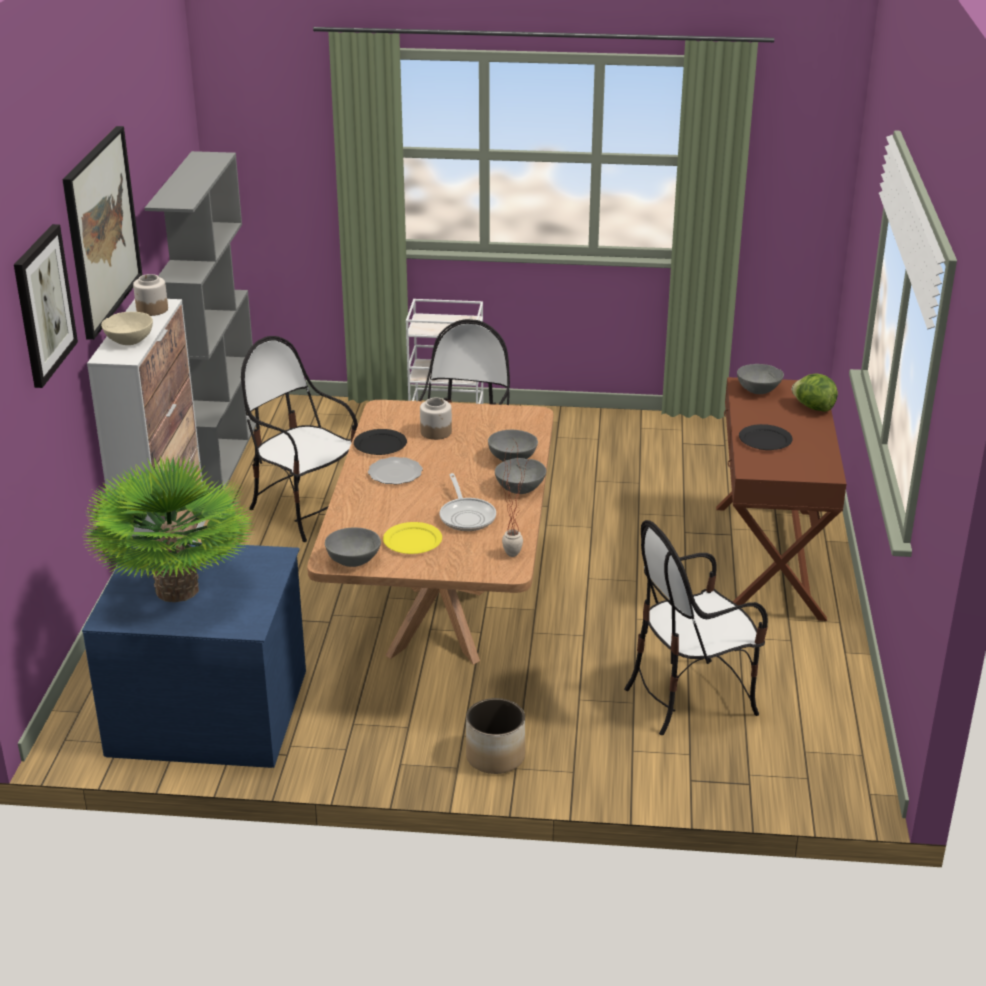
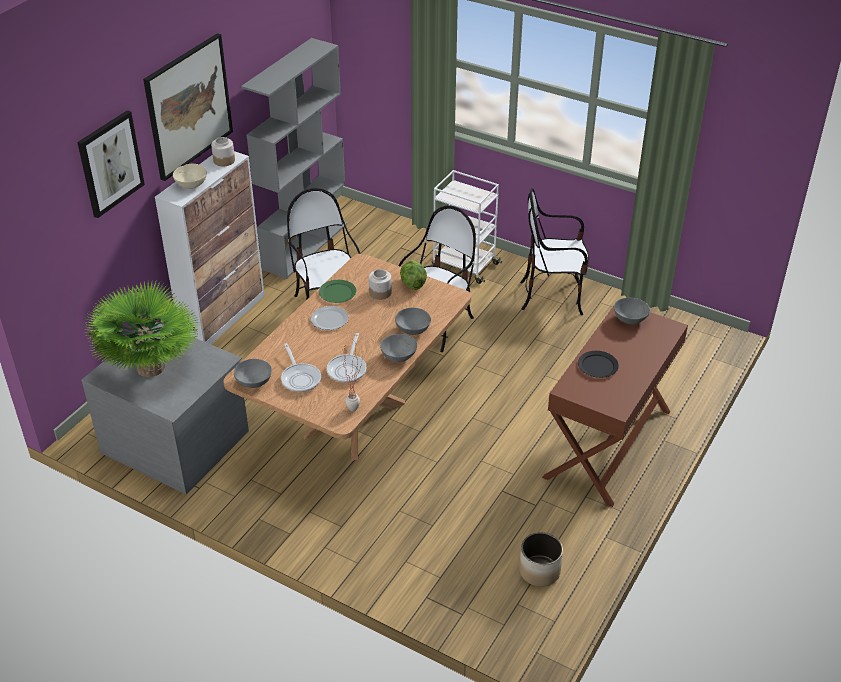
camera: 25 degrees right, 10 degrees up
blue dresser [82,542,306,768] -> grey dresser [81,322,249,494]
black plate [354,429,407,455] -> green plate [319,280,356,303]
yellow plate [383,522,442,554] -> frying pan [281,343,321,392]
planter [466,698,525,774] -> planter moved to [519,532,563,587]
chair [624,520,768,735] -> chair moved to [520,188,590,315]
lettuce [792,374,838,412] -> lettuce moved to [400,261,427,290]

